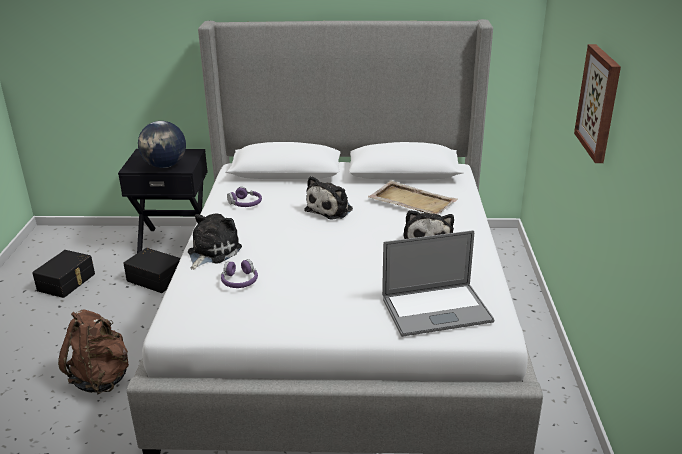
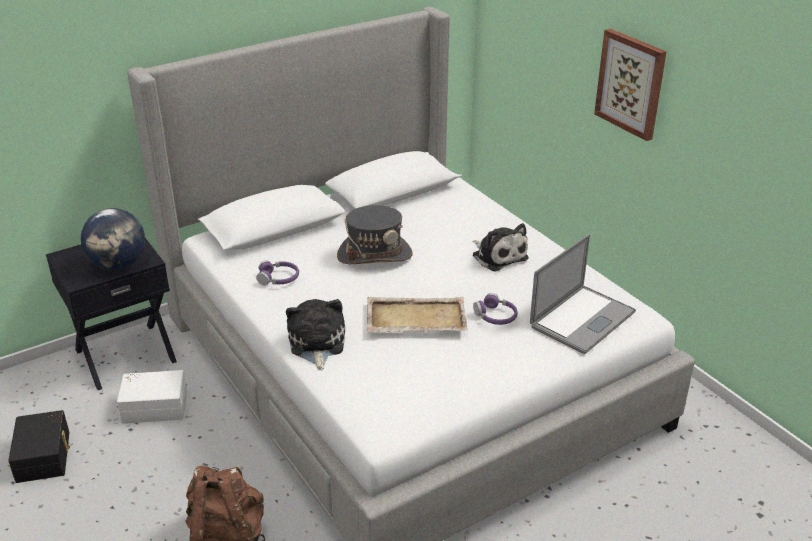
camera: 35 degrees left, 5 degrees up
black storage box [123,248,181,293] -> white storage box [117,370,187,424]
purple headphones [221,259,258,288] -> purple headphones moved to [473,293,518,325]
plush toy [304,176,353,220] -> grey hat [337,205,413,264]
beige tray [368,181,458,215] -> beige tray moved to [366,297,468,333]

